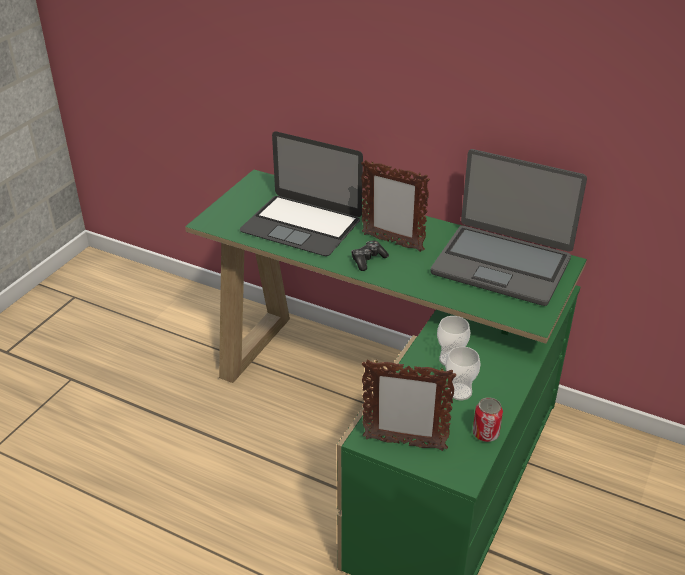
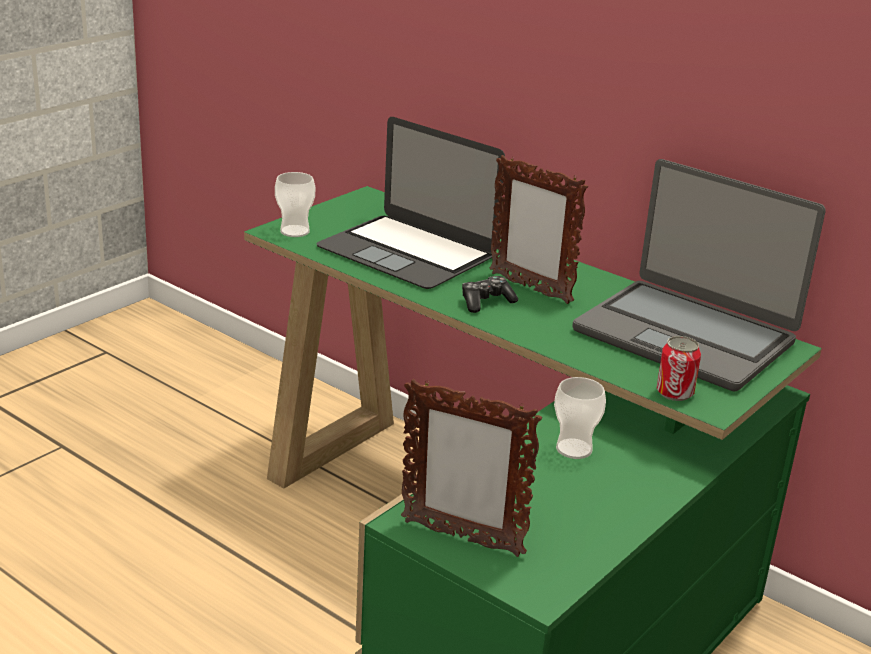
camera: 10 degrees right, 10 degrees down
cup [445,346,480,400] -> cup moved to [275,172,315,237]
can [473,397,503,442] -> can moved to [657,336,701,401]

